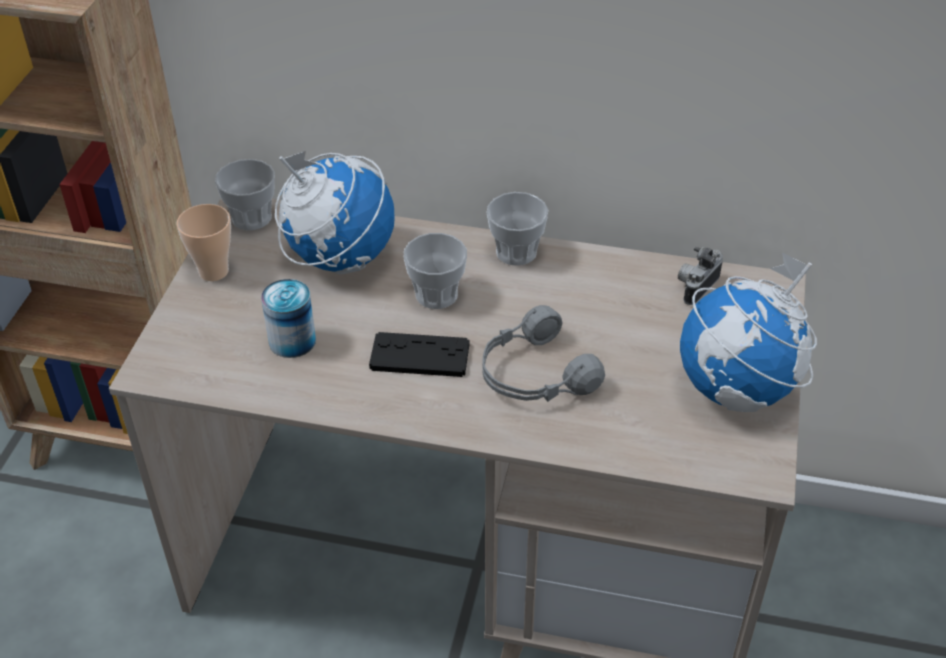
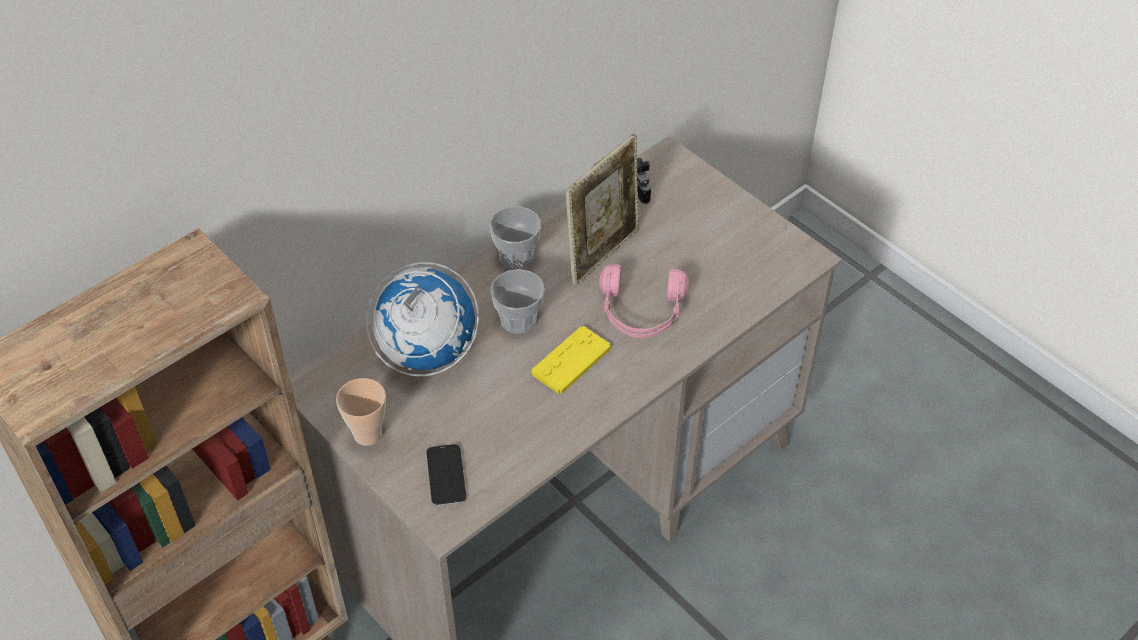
camera: 55 degrees left, 5 degrees up
cup [215,159,275,230] -> none
can [261,279,316,358] -> none
black game controller [369,332,469,377] -> yellow game controller [532,326,611,394]
grey headphones [482,305,605,402] -> pink headphones [599,264,689,338]
globe [680,252,817,412] -> none
none -> phone [426,444,466,506]
none -> picture frame [565,134,639,286]

